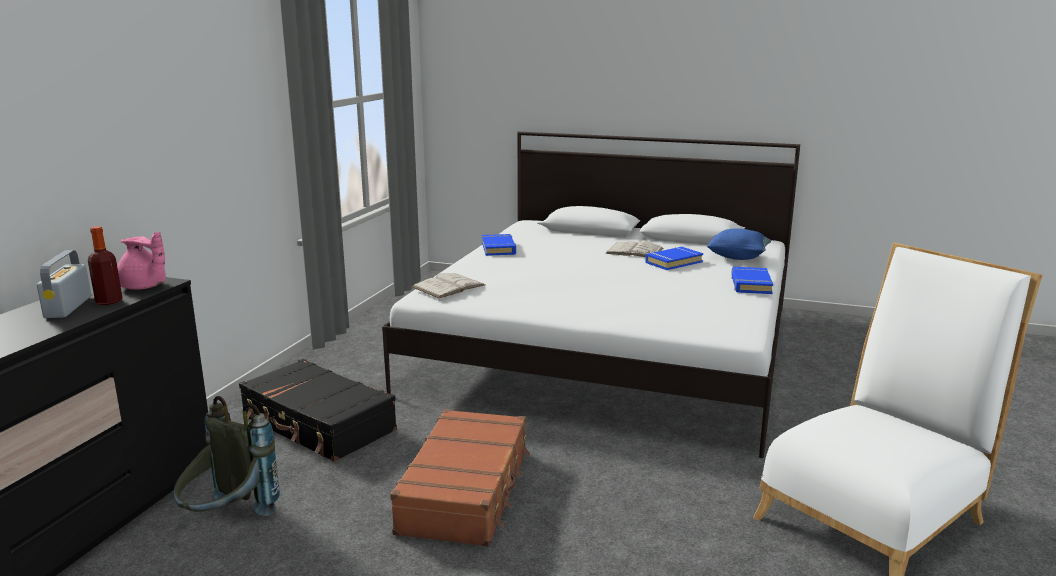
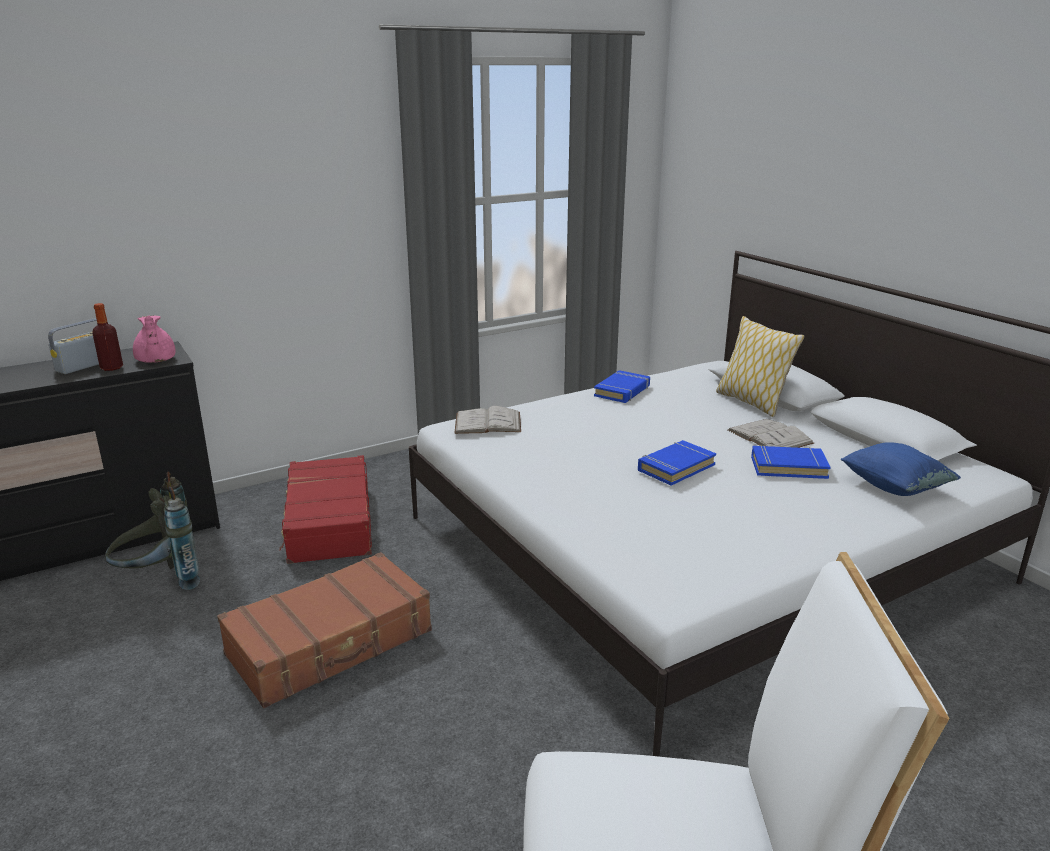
camera: 40 degrees right, 5 degrees up
black suitcase [239,359,397,462] -> red suitcase [279,455,372,564]
blue book [731,267,773,294] -> blue book moved to [638,440,716,485]
none -> pillow [716,316,805,417]

